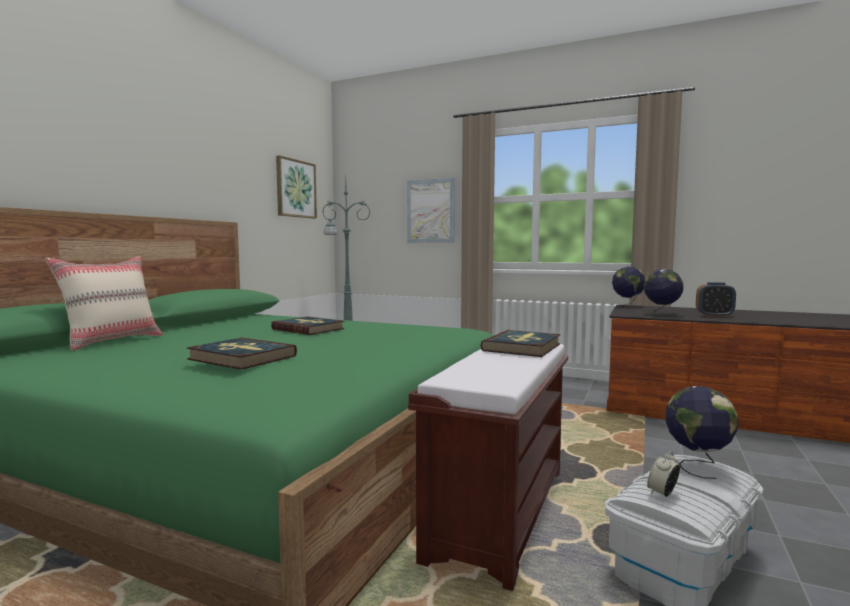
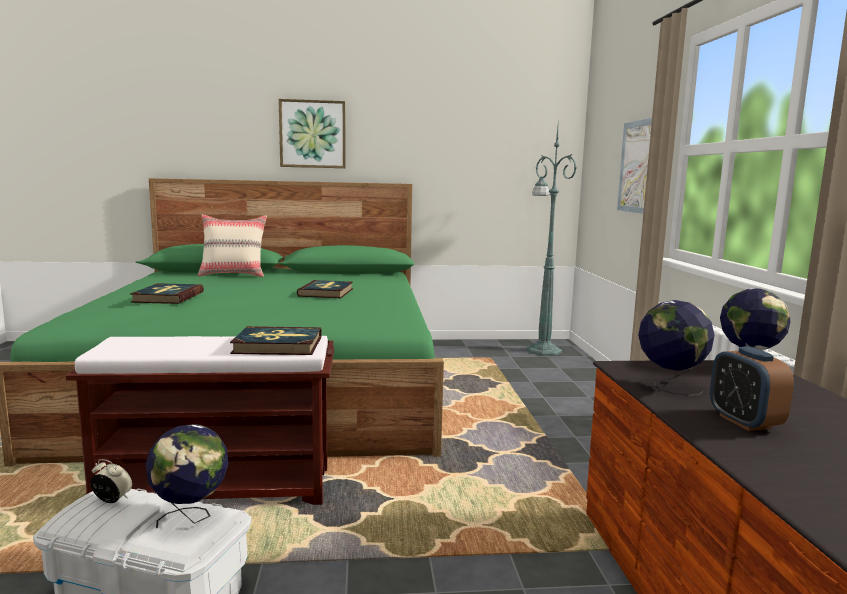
camera: 60 degrees right, 5 degrees up
picture [276,155,317,219] -> picture moved to [279,99,346,168]

